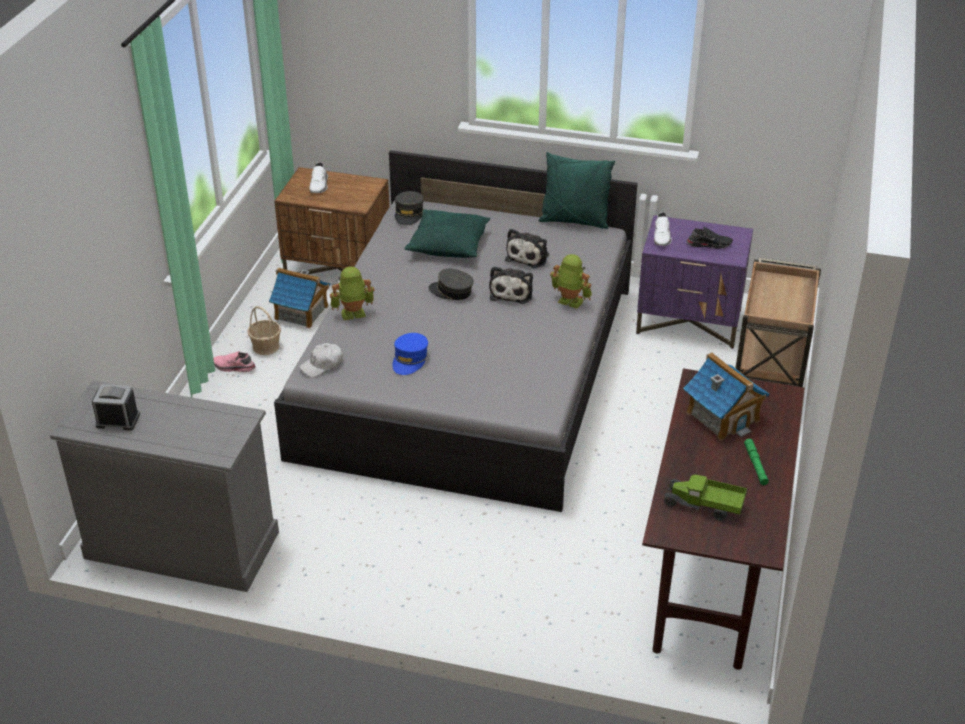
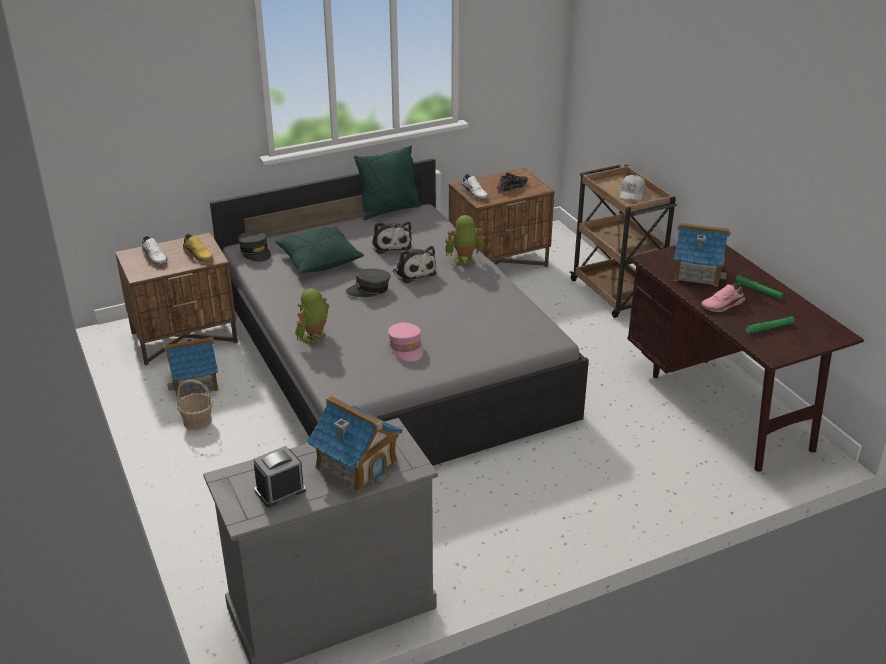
camera: 40 degrees left, 5 degrees down
pink shoe [213,351,256,372] -> pink shoe moved to [702,283,745,312]
white cap [300,343,343,377] -> white cap moved to [620,175,646,201]
blue cap [393,333,428,375] -> pink cap [388,323,423,361]
purple nightstand [636,215,753,349] -> brown nightstand [449,168,554,267]
toy truck [664,475,747,521] -> green flashlight [746,316,795,334]
none -> yellow shoe [183,234,213,262]
none -> toy house [306,395,402,492]

